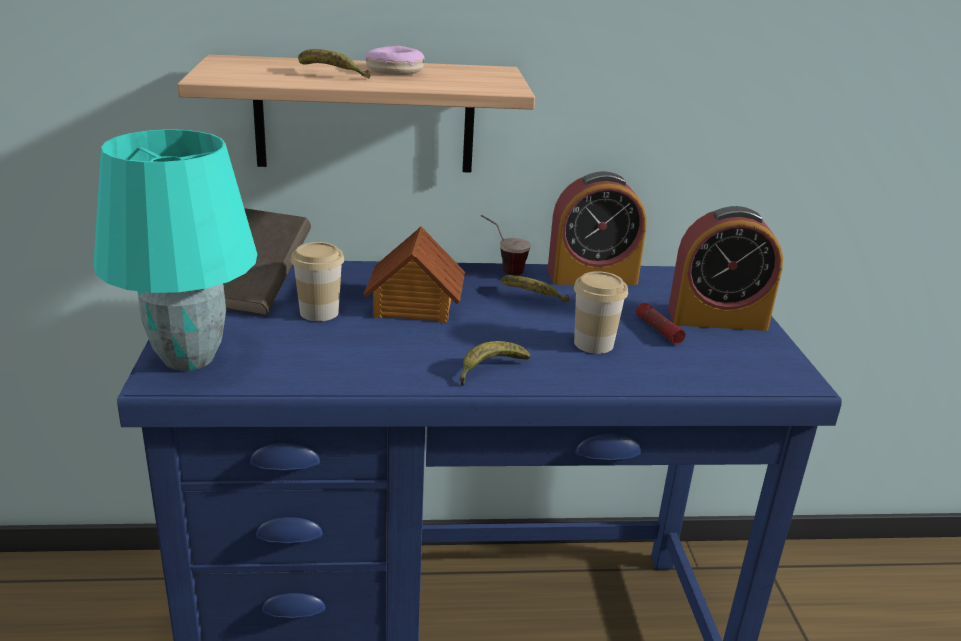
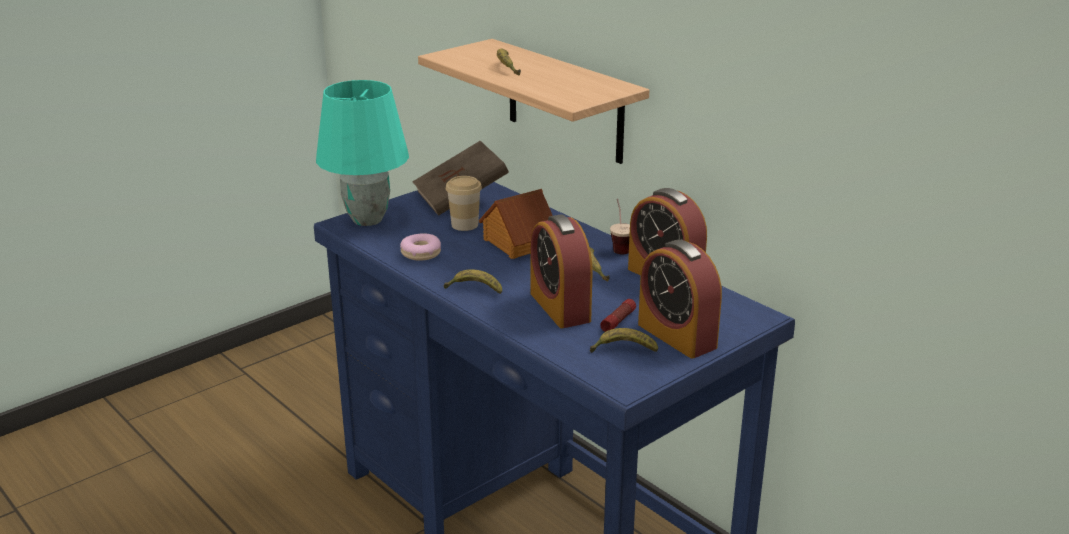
camera: 55 degrees right, 0 degrees up
donut [365,46,425,75] -> donut moved to [400,233,441,261]
cup [574,271,628,354] -> alarm clock [531,215,593,328]
none -> banana [590,328,658,353]

